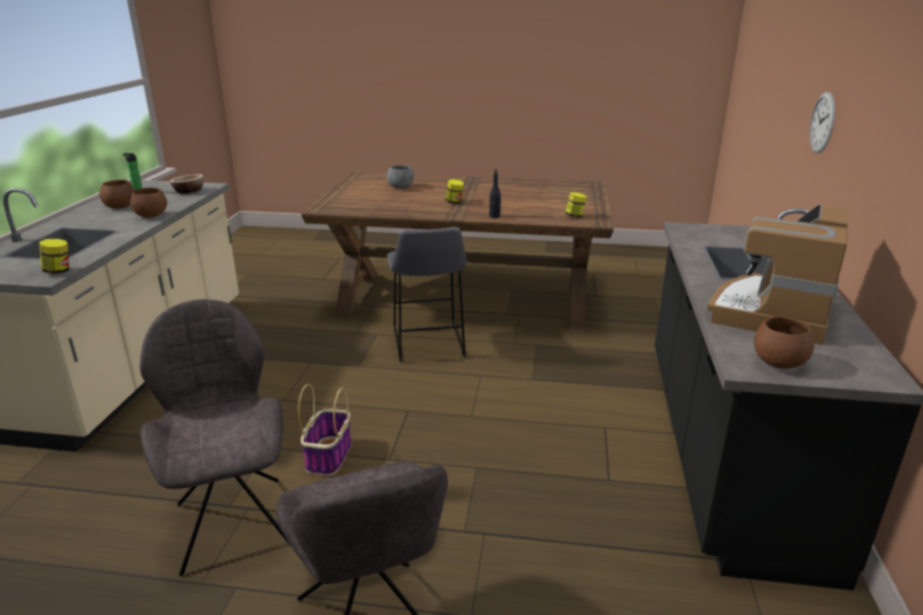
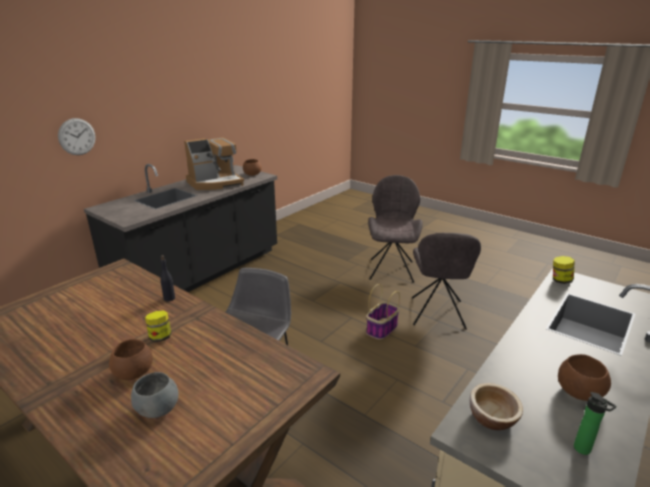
camera: 150 degrees left, 0 degrees up
brown bowl [130,188,167,218] -> brown bowl moved to [109,339,153,380]
jar [565,192,587,217] -> none

